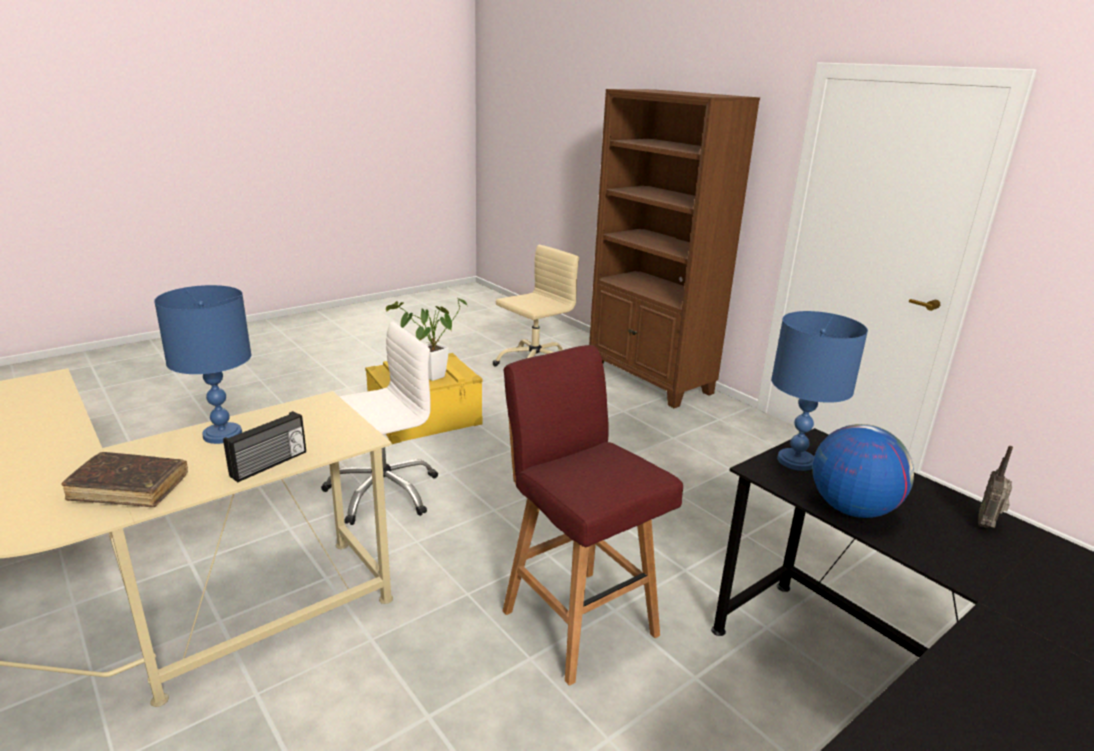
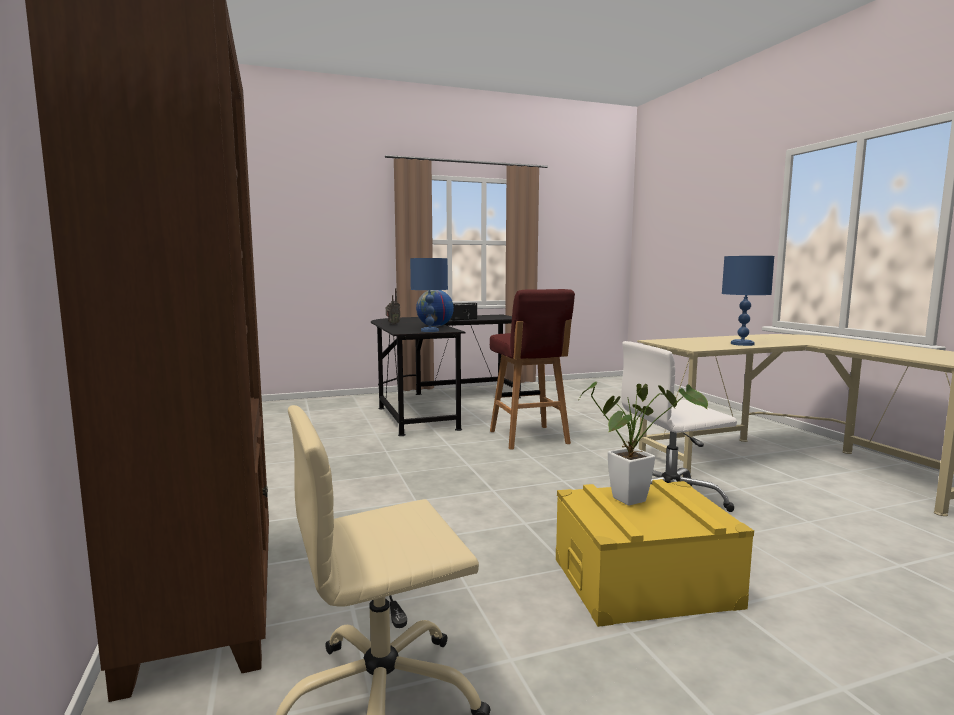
camera: 160 degrees left, 15 degrees down
brown book [61,452,188,507] -> none
radio [223,411,306,482] -> radio moved to [450,303,477,321]

